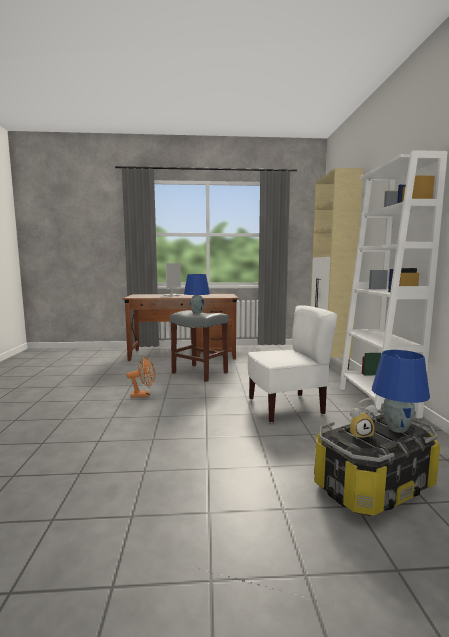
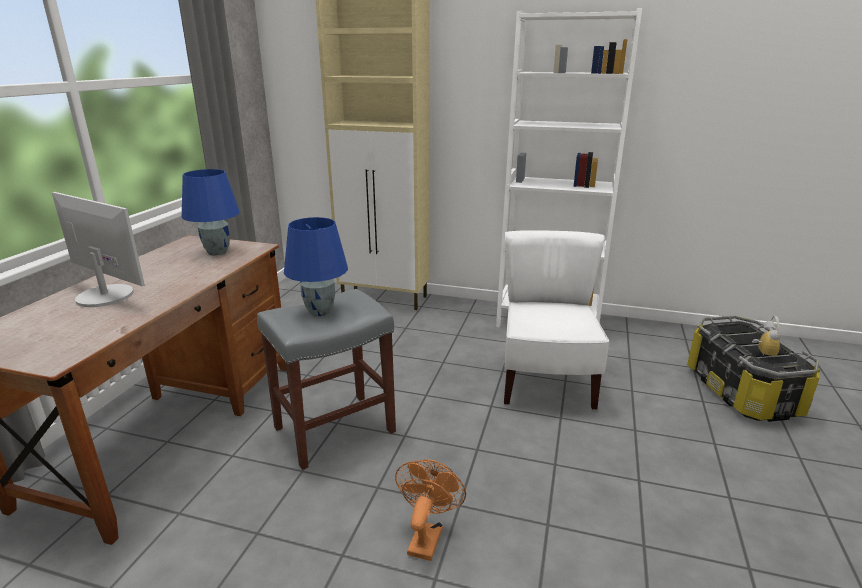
camera: 70 degrees left, 15 degrees up
blue table lamp [372,350,430,433] -> blue table lamp moved to [182,169,240,255]

